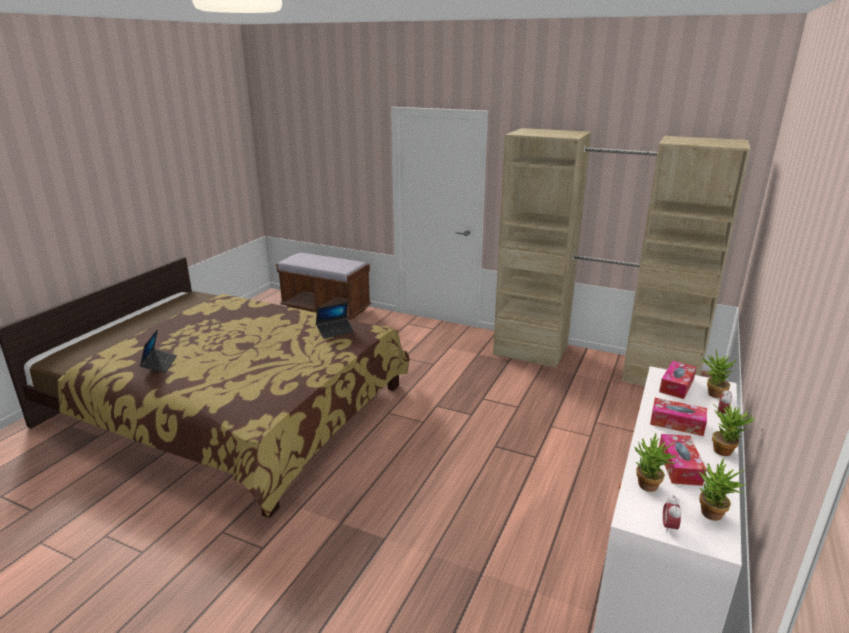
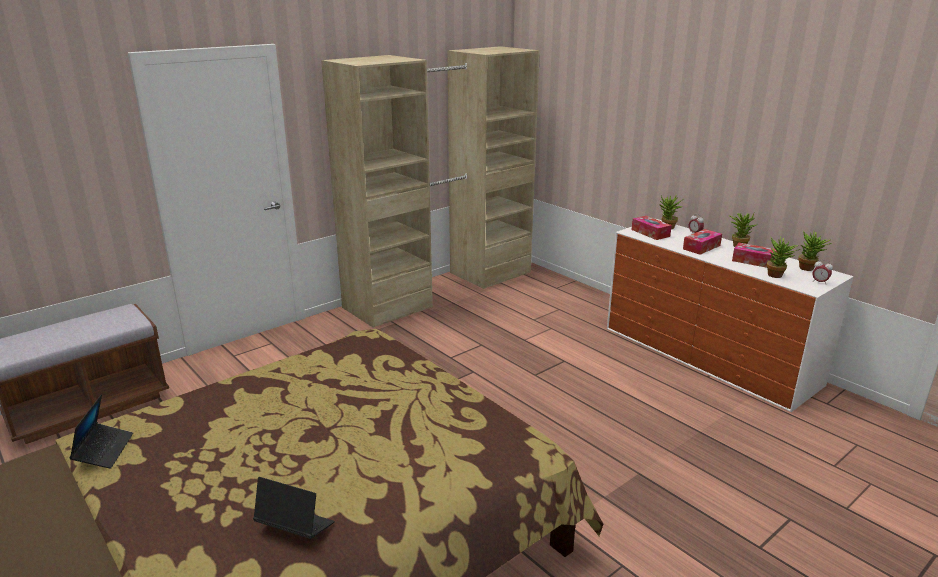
camera: 65 degrees left, 0 degrees up
laptop [316,302,354,339] -> laptop moved to [69,394,133,469]

